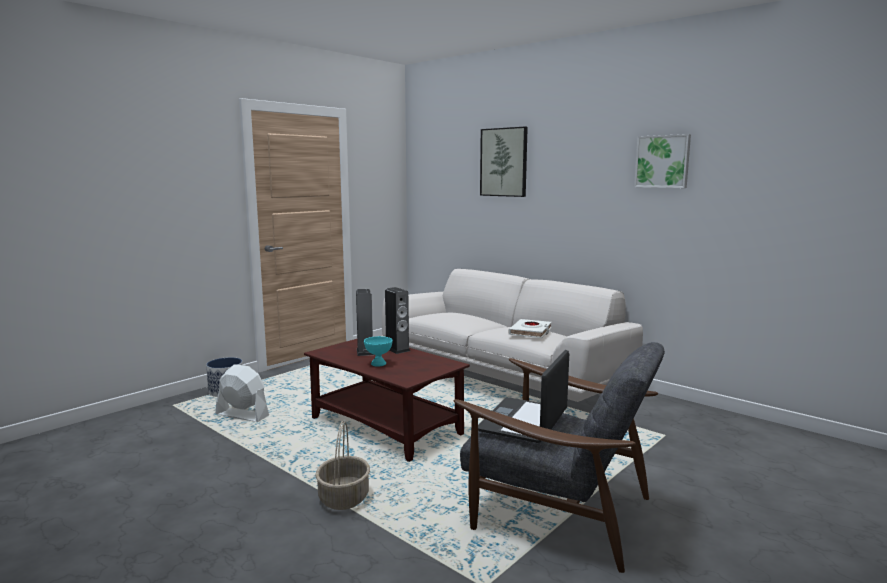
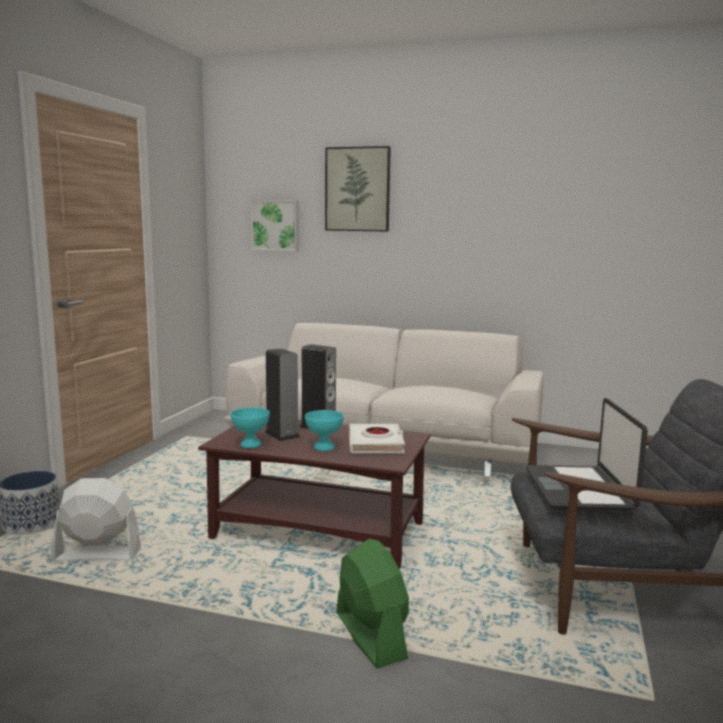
camera: 25 degrees left, 0 degrees up
basket [315,421,370,510] -> green fan [336,539,409,668]
white book [508,319,552,338] -> white book moved to [349,424,405,453]
picture [634,134,691,188] -> picture moved to [251,200,299,251]
none -> turquoise bowl [230,407,270,448]

